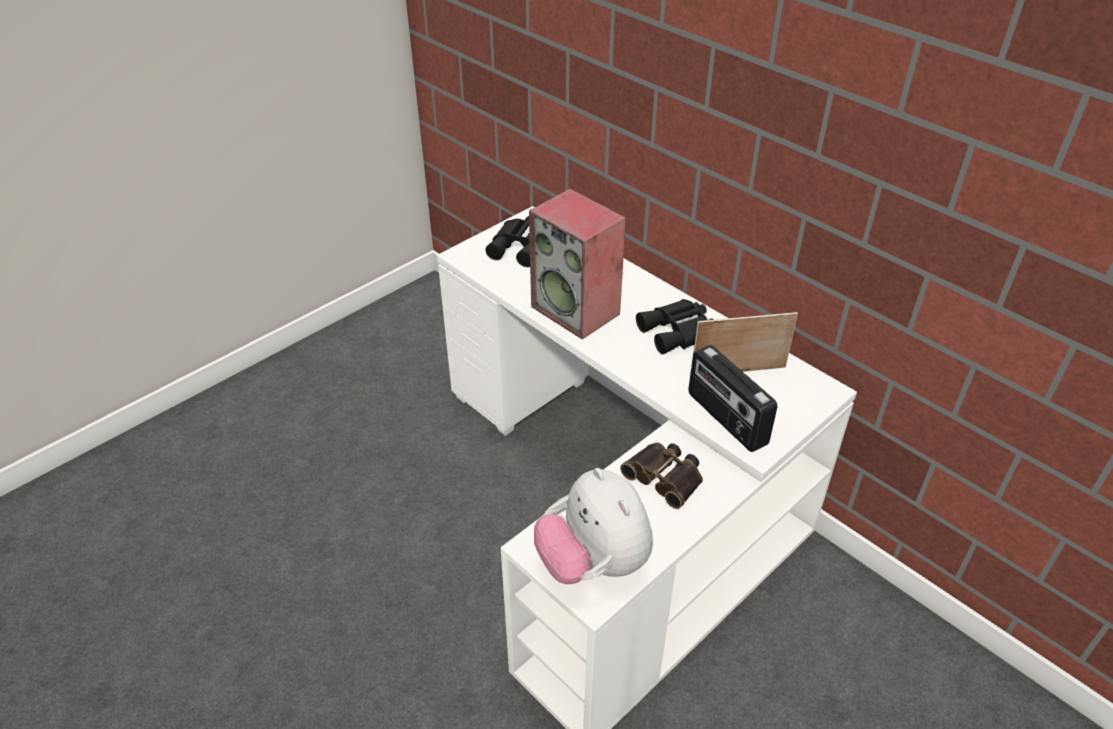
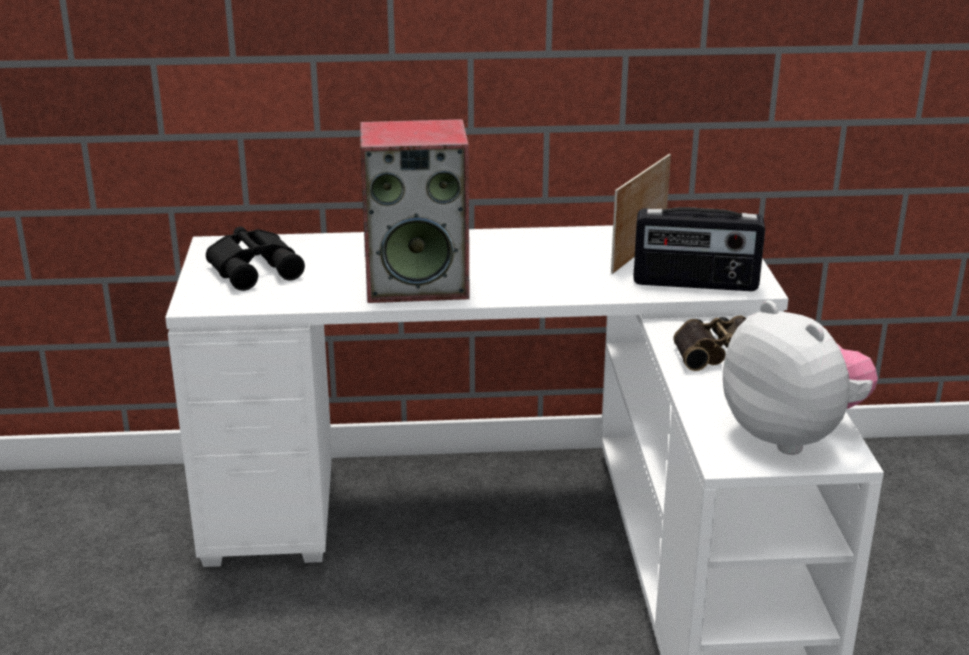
camera: 50 degrees left, 15 degrees down
plush toy [534,468,653,584] -> plush toy turned 135 degrees counterclockwise [723,300,878,455]
black binoculars [636,299,714,354] -> none

